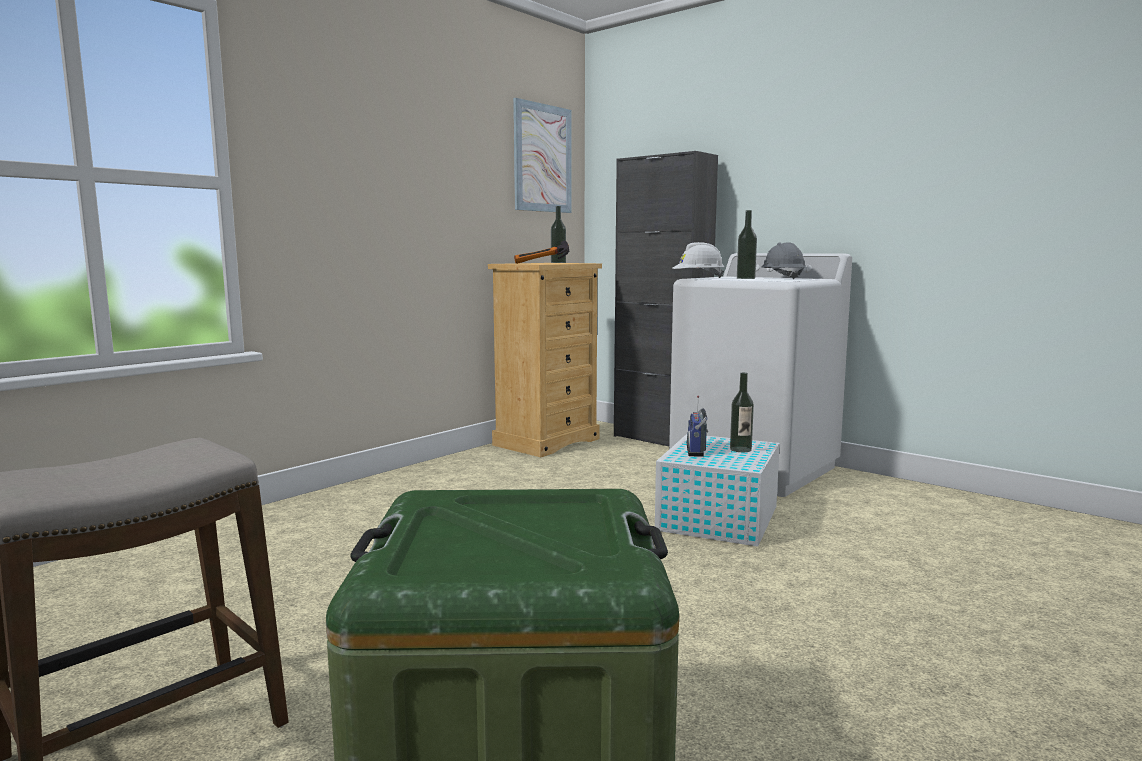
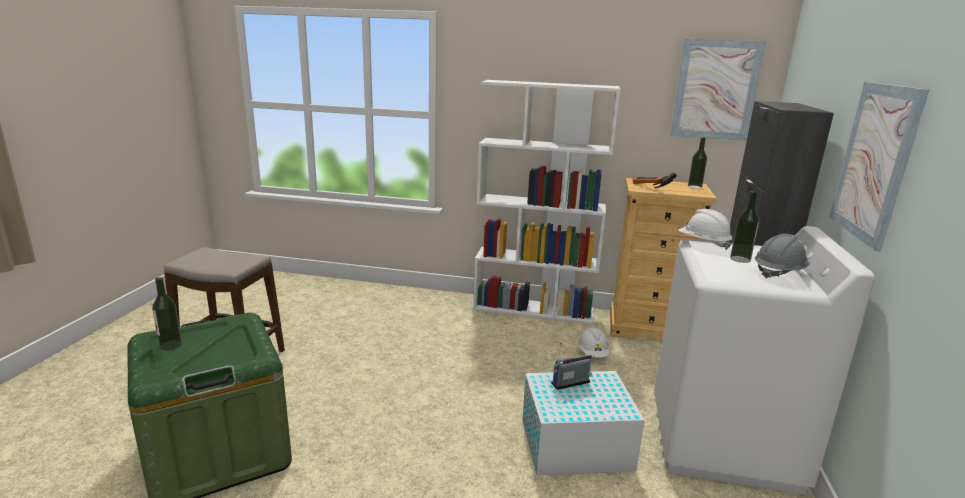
camera: 60 degrees right, 10 degrees up
bottle [730,372,754,452] -> bottle moved to [152,277,182,350]
none -> white bookcase [473,80,620,324]
none -> white hard hat [578,328,609,358]
none -> picture [829,82,929,252]

